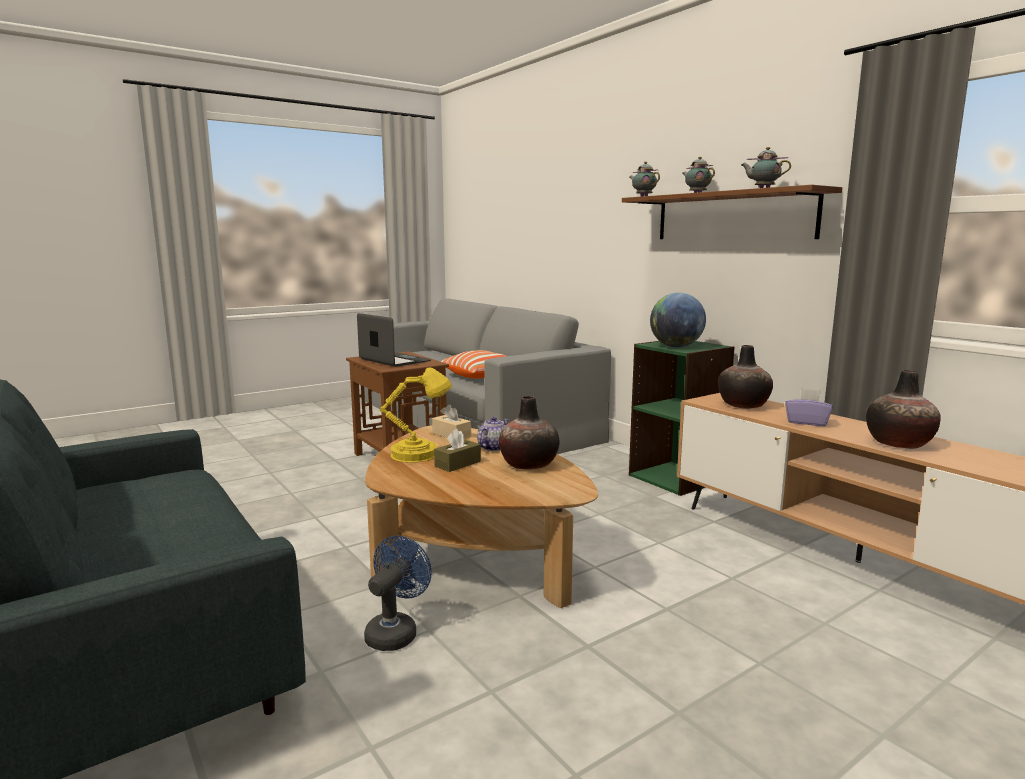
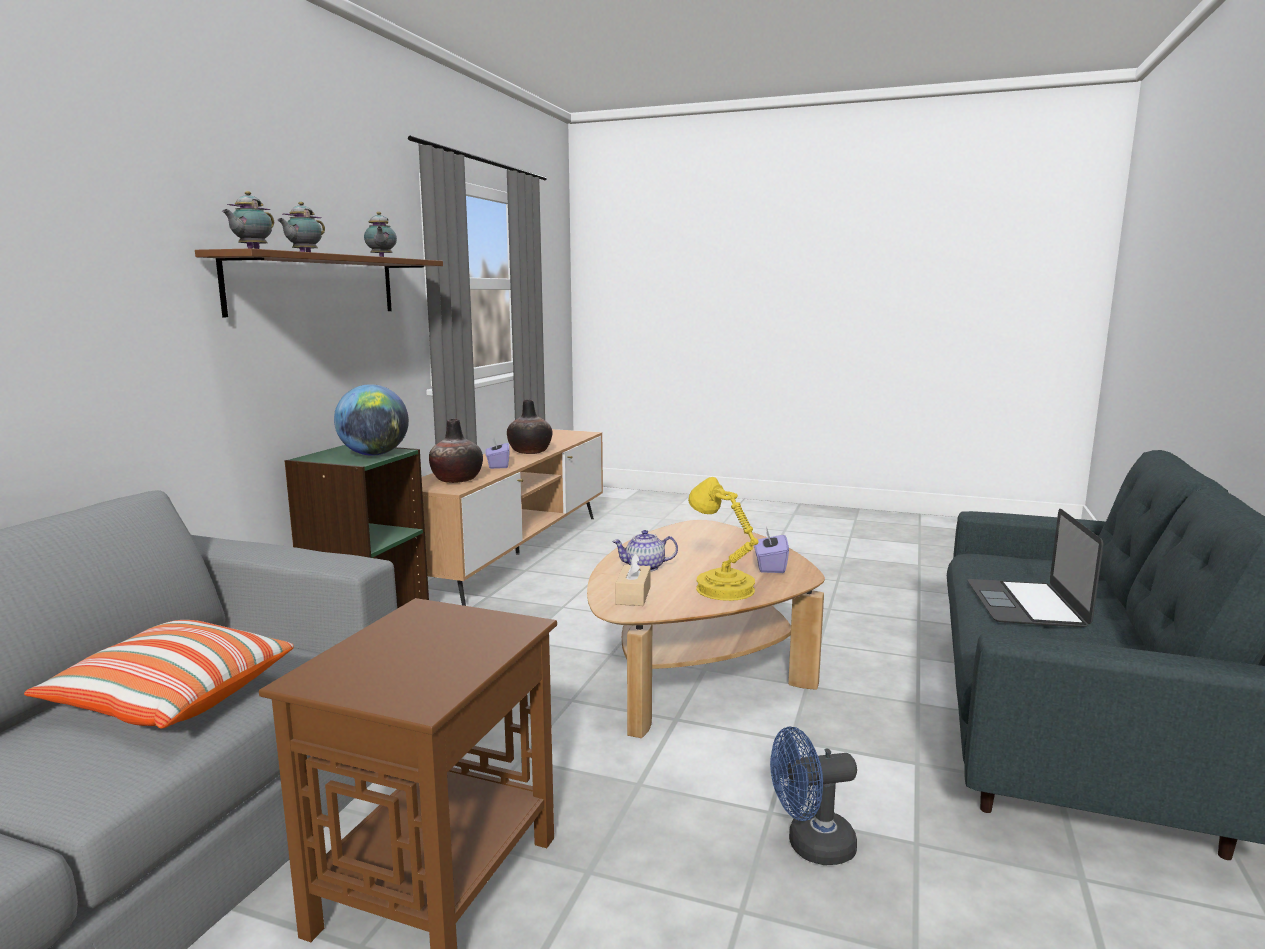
camera: 125 degrees left, 0 degrees up
laptop [357,313,431,367] -> laptop moved to [967,509,1103,627]
blue fan [364,536,432,651] -> blue fan moved to [770,727,857,865]
brown tissue box [434,429,481,472] -> none
vase [499,396,560,470] -> none
none -> purple tissue box [754,529,789,573]

